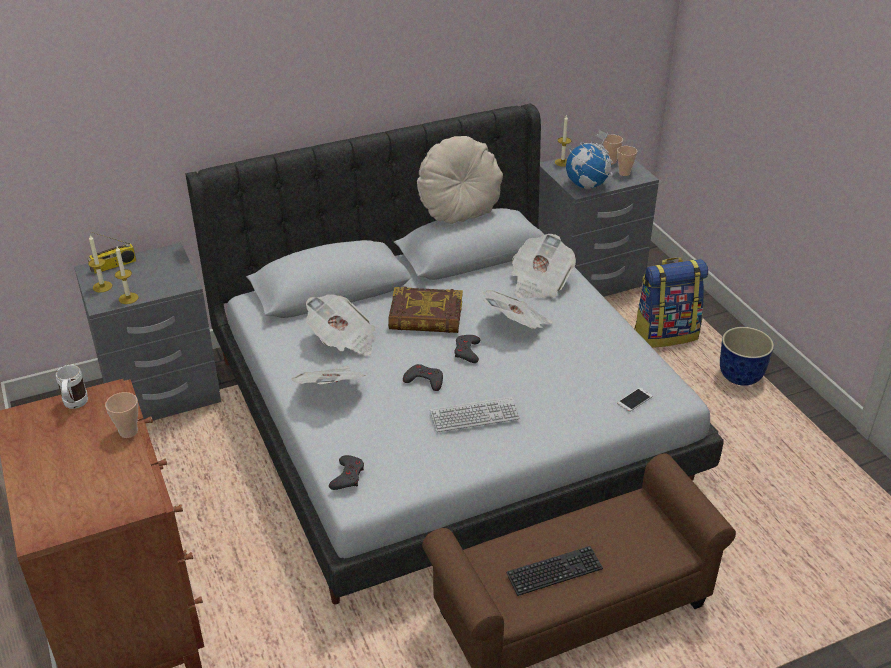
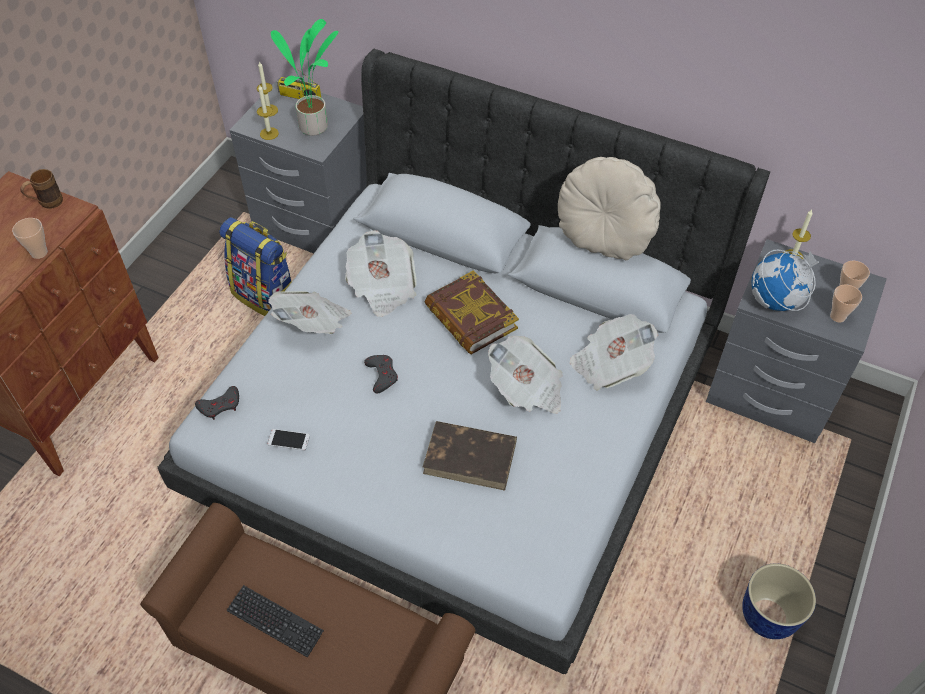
camera: 50 degrees right, 15 degrees up
white mug [56,365,88,409] -> brown mug [20,169,63,209]
keyboard [430,396,520,432] -> none
grey game controller [454,335,480,363] -> none
phone [617,388,653,412] -> phone moved to [267,429,310,451]
backpack [634,257,708,348] -> backpack moved to [219,217,292,316]
none -> potted plant [271,19,339,136]
none -> brown book [423,421,517,491]

